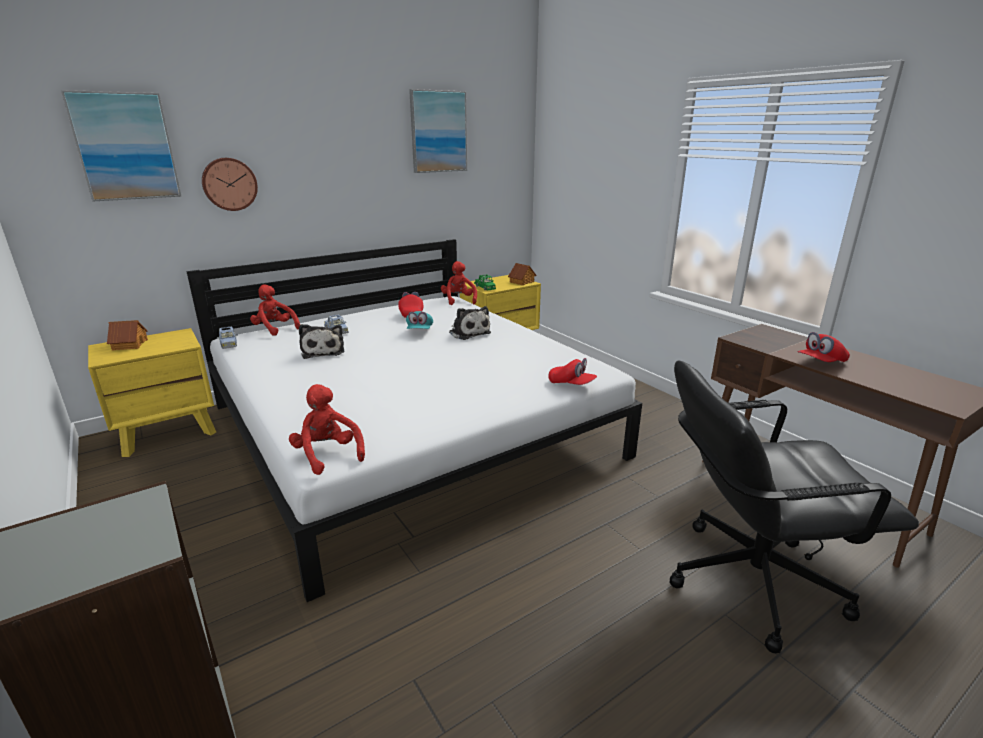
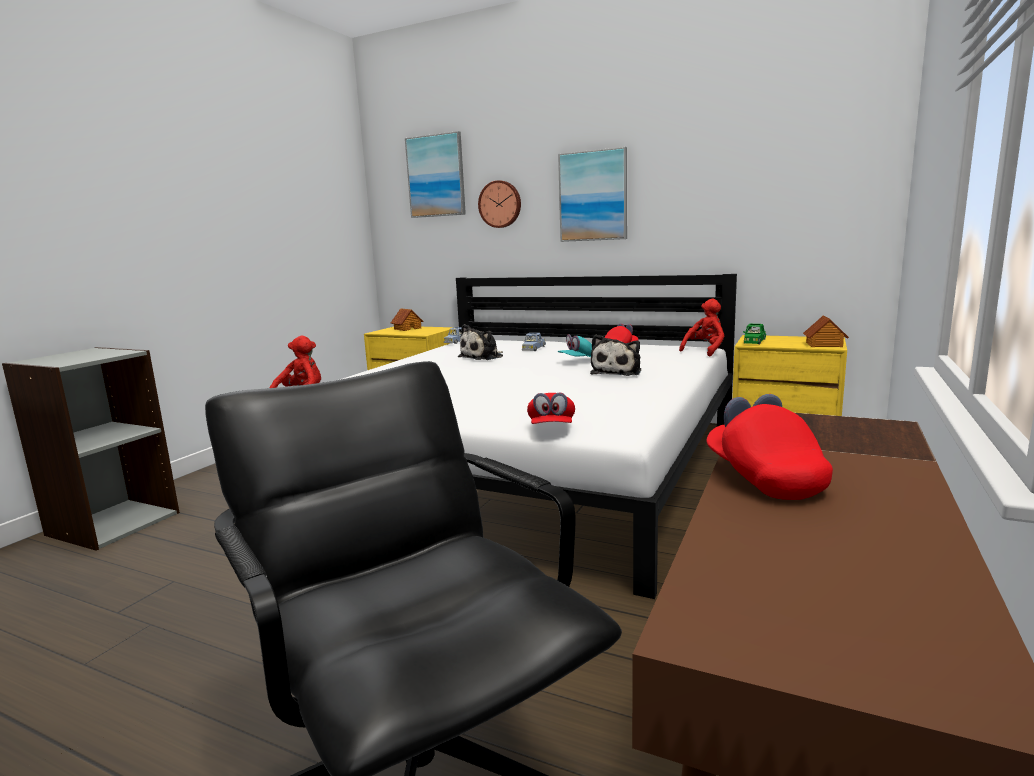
camera: 60 degrees right, 10 degrees down
red plush toy [250,284,300,336] -> none
picture [409,89,467,173] -> picture moved to [558,147,627,242]
red cap [798,332,850,362] -> red cap turned 45 degrees clockwise [706,394,833,500]

